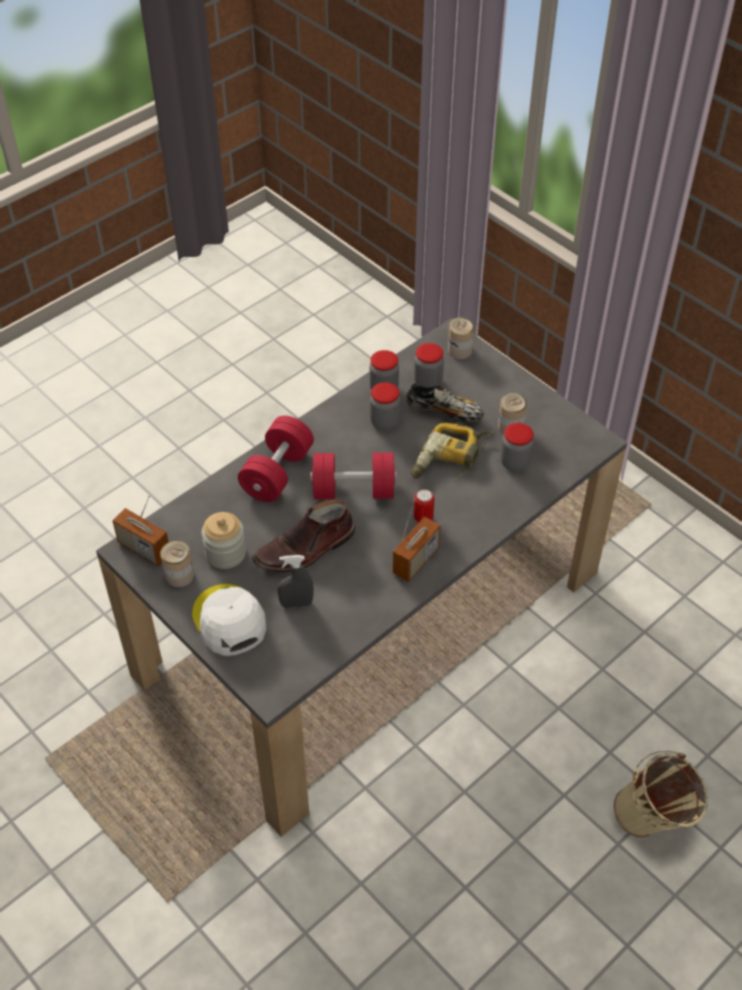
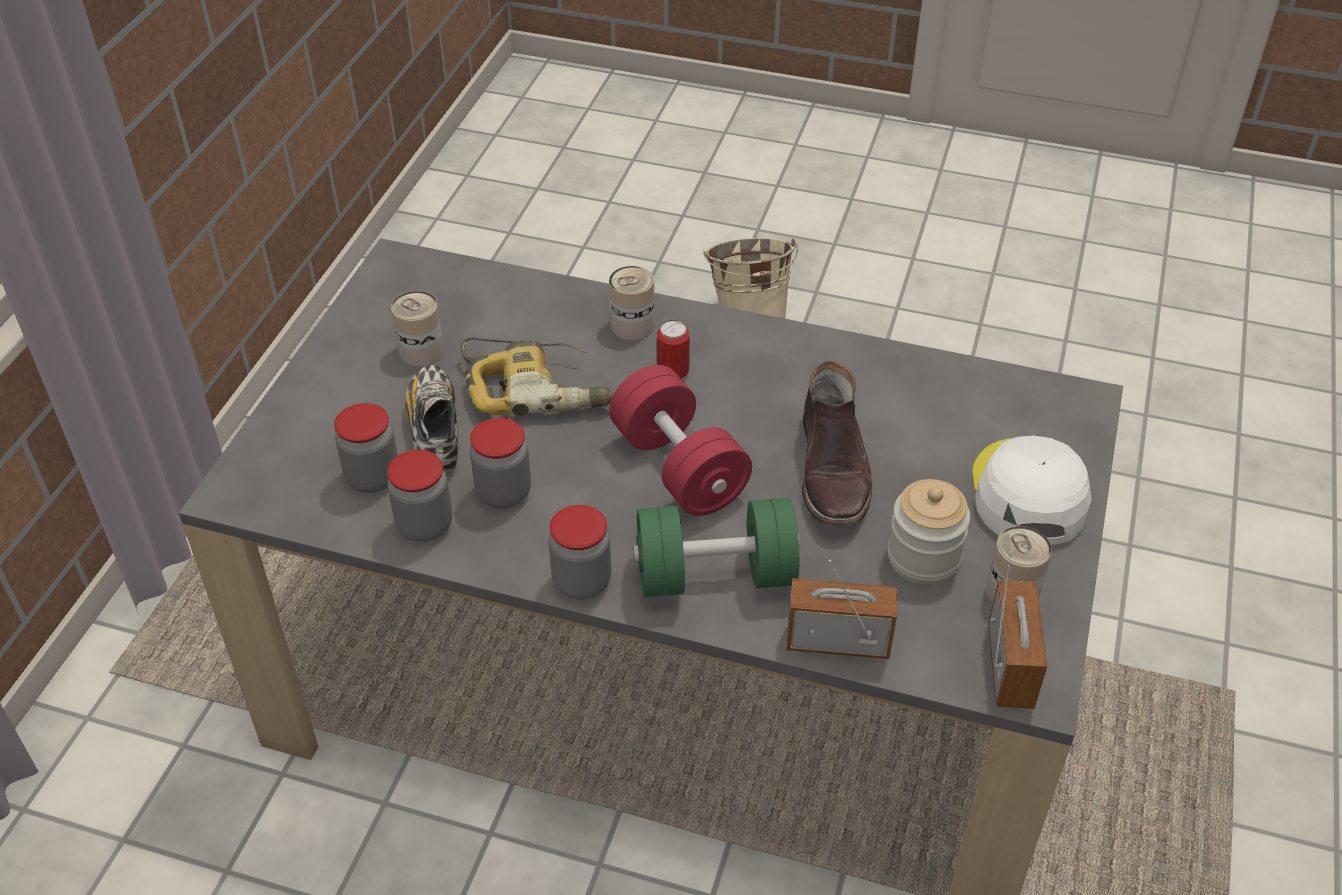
camera: 120 degrees left, 5 degrees down
white cap [192,584,266,656] -> white cap turned 150 degrees clockwise [972,435,1092,545]
red dumbbell [238,415,314,502] -> green dumbbell [633,498,800,597]
brown boot [252,500,355,572] -> brown boot turned 60 degrees clockwise [802,361,872,528]
grey spray bottle [278,555,314,608] -> none
radio [393,499,441,582] -> radio moved to [787,560,897,659]
can [448,317,474,359] -> can moved to [609,266,655,340]
jar [501,423,534,471] -> jar moved to [548,505,611,599]

